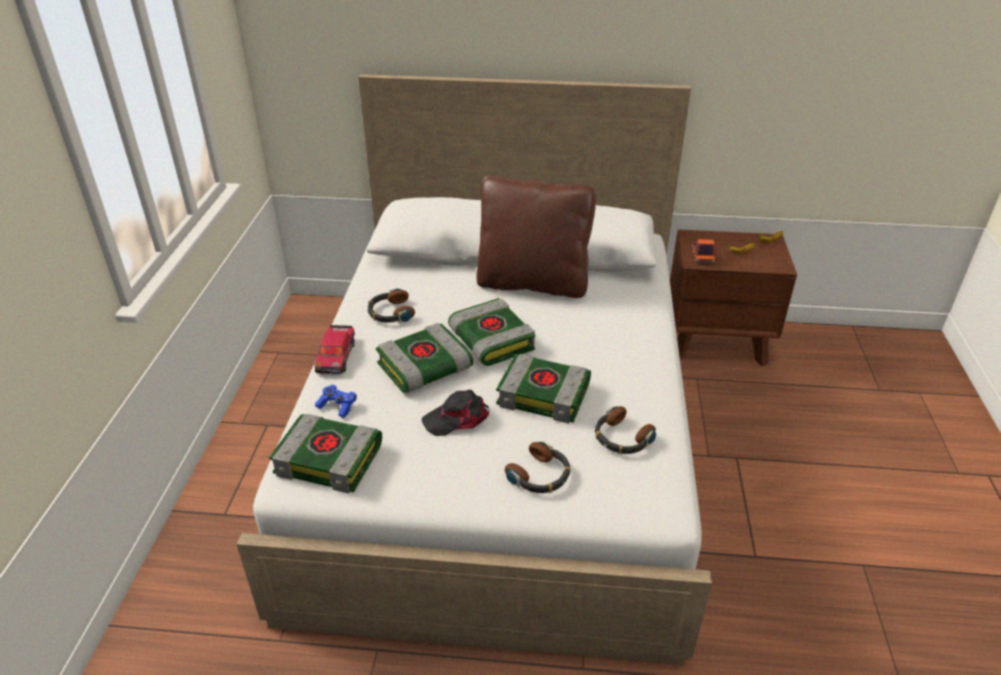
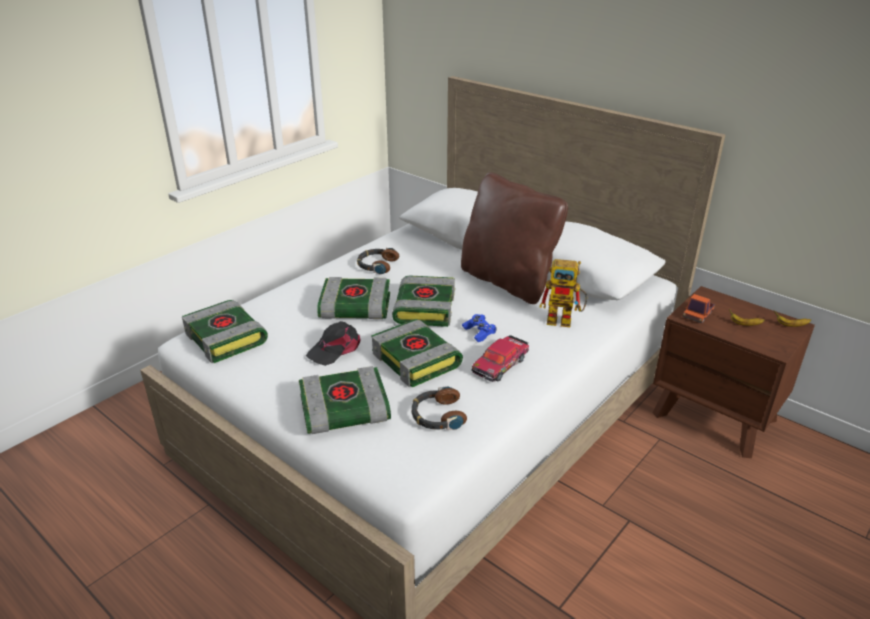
camera: 35 degrees right, 5 degrees down
toy car [315,325,355,374] -> toy car moved to [471,335,529,382]
blue game controller [315,385,357,418] -> blue game controller moved to [462,314,497,342]
black cap [422,390,489,436] -> black cap turned 60 degrees counterclockwise [306,321,361,366]
headphones [505,441,570,493] -> book [299,366,391,434]
none -> toy robot [539,259,587,327]

